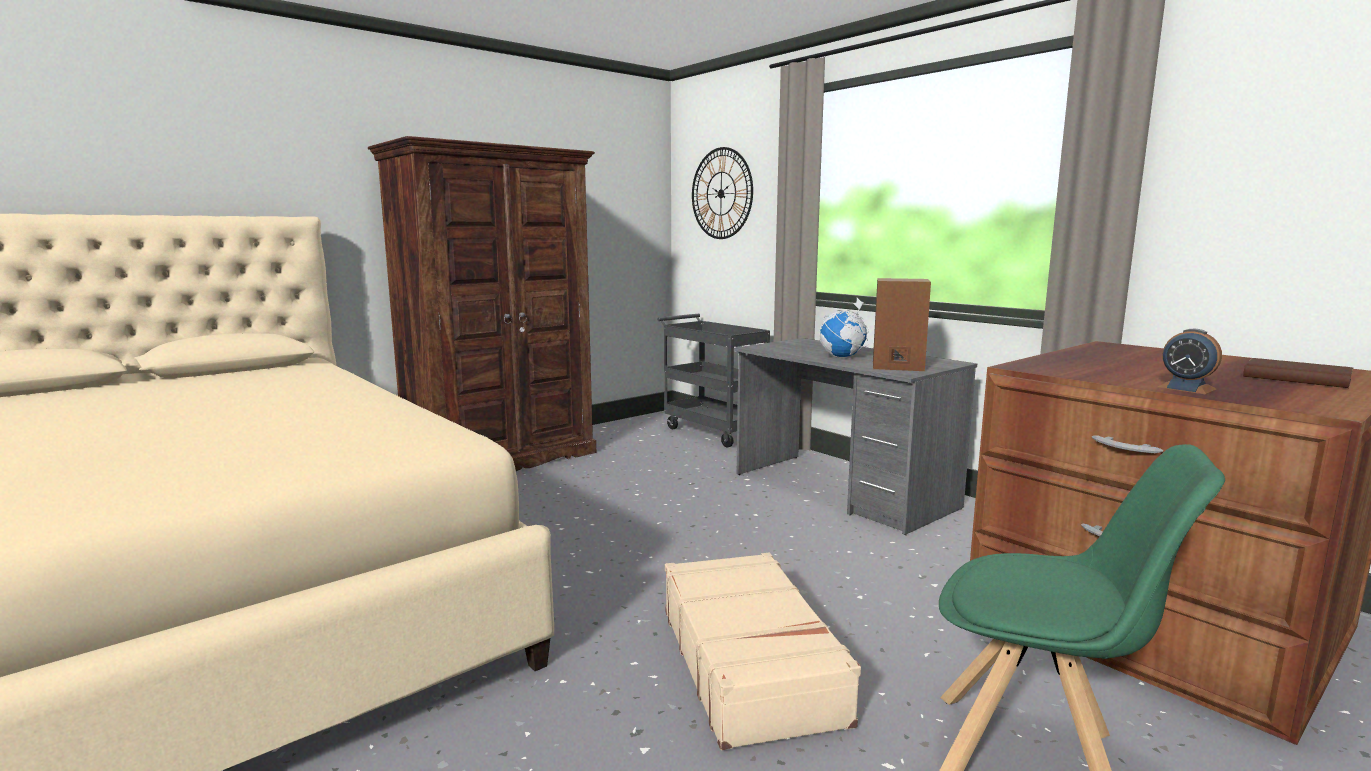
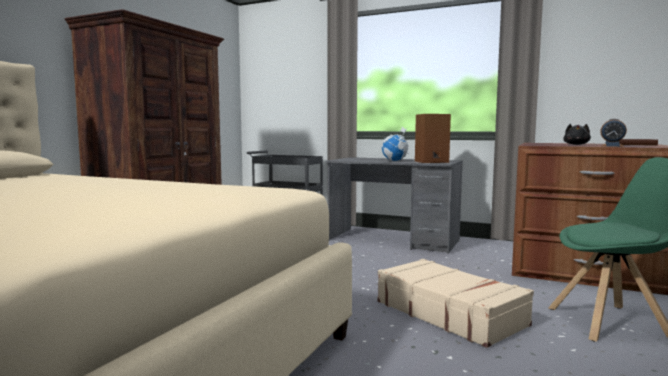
camera: 25 degrees left, 5 degrees down
wall clock [692,147,753,239] -> none
none -> black plush toy [563,124,591,145]

